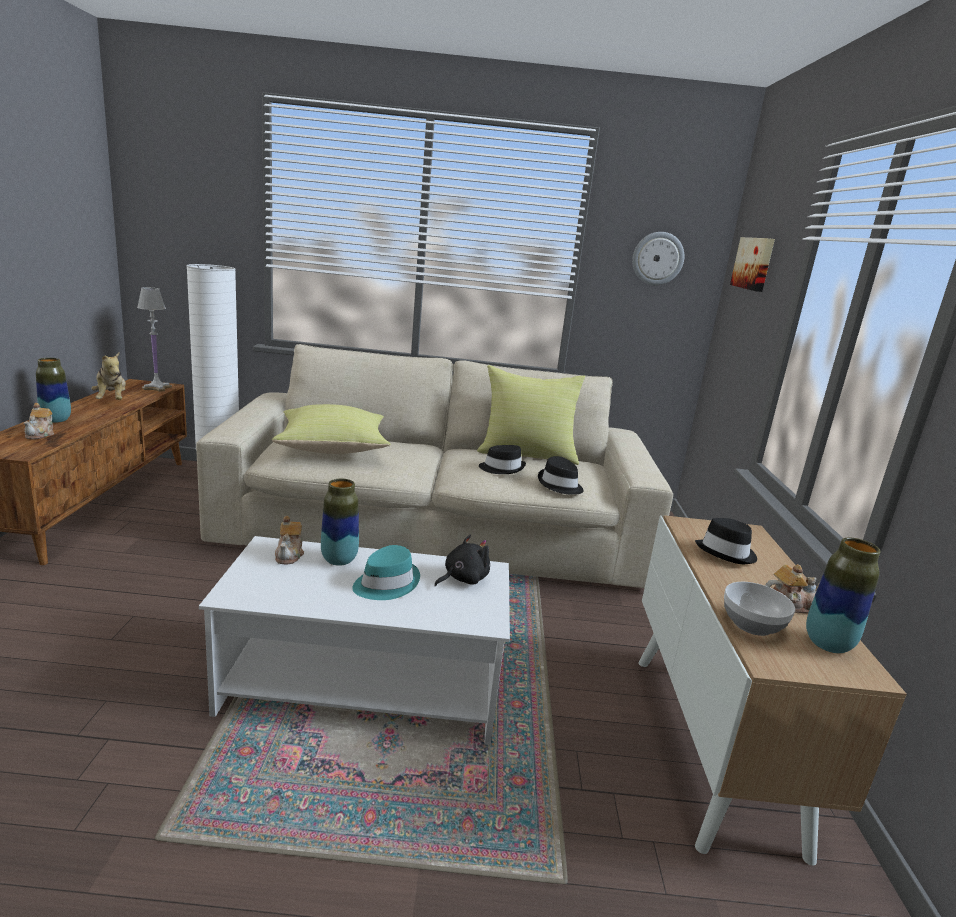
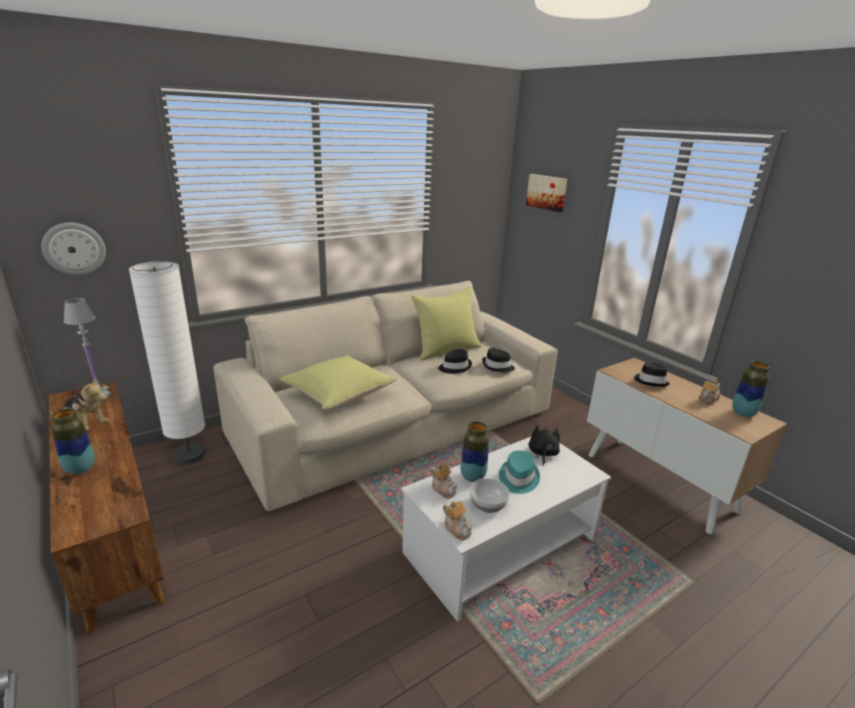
camera: 35 degrees left, 5 degrees up
teapot [24,403,54,440] -> teapot moved to [443,501,473,540]
wall clock [632,232,684,285] -> wall clock moved to [41,223,106,275]
bowl [724,582,795,636] -> bowl moved to [470,478,510,513]

